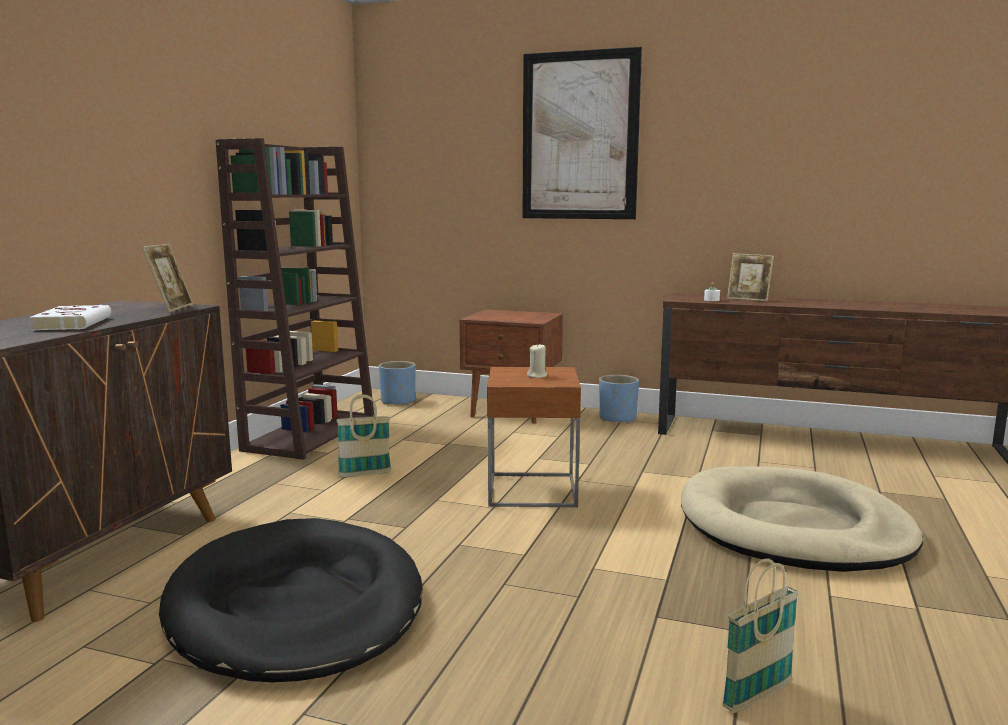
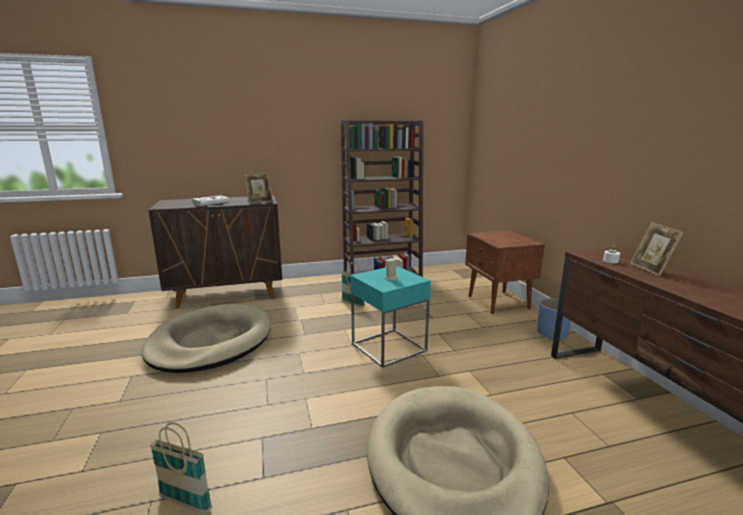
camera: 55 degrees right, 5 degrees up
black dog bed [159,518,423,682] -> beige dog bed [142,304,271,373]
blue planter [379,361,416,405] -> none
brown side table [487,367,581,507] -> turquoise side table [350,266,431,368]
picture [523,47,642,219] -> none

